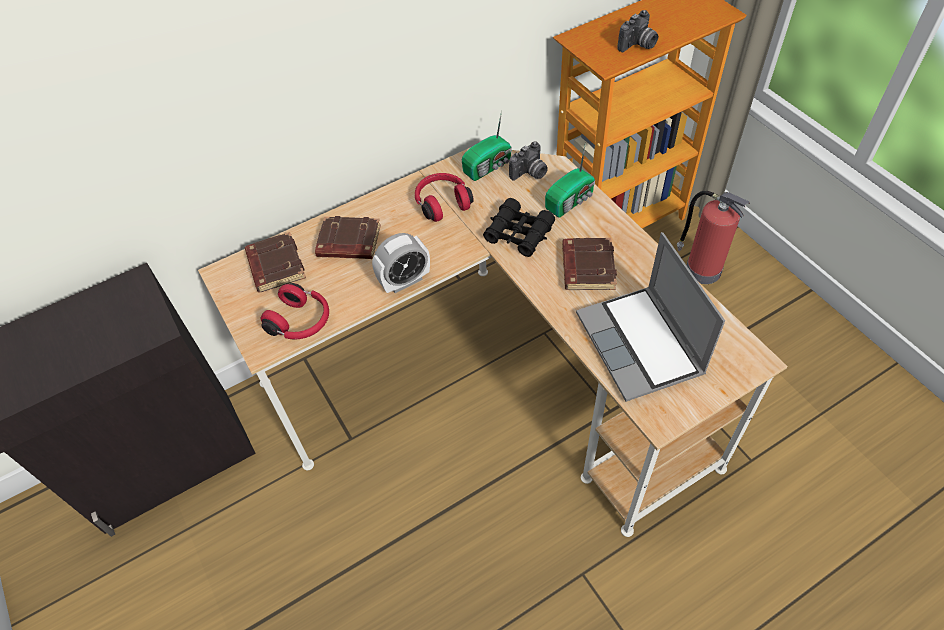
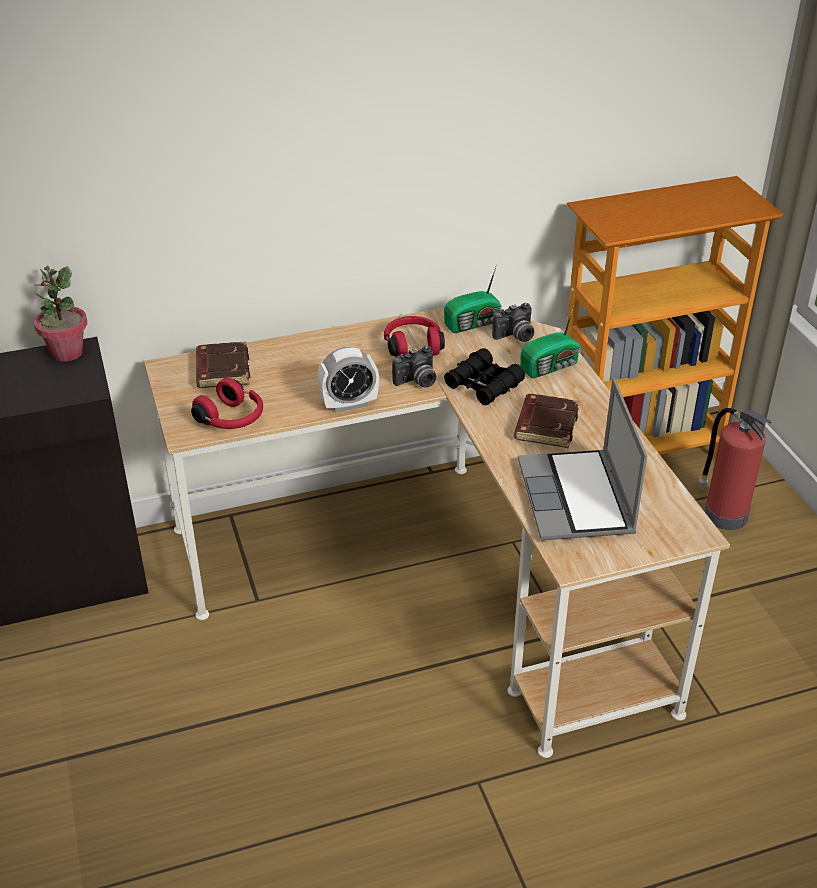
camera: 10 degrees right, 15 degrees down
brown book [315,216,381,259] -> none
camera [617,10,659,52] -> camera moved to [392,346,436,388]
none -> potted plant [34,265,87,362]

